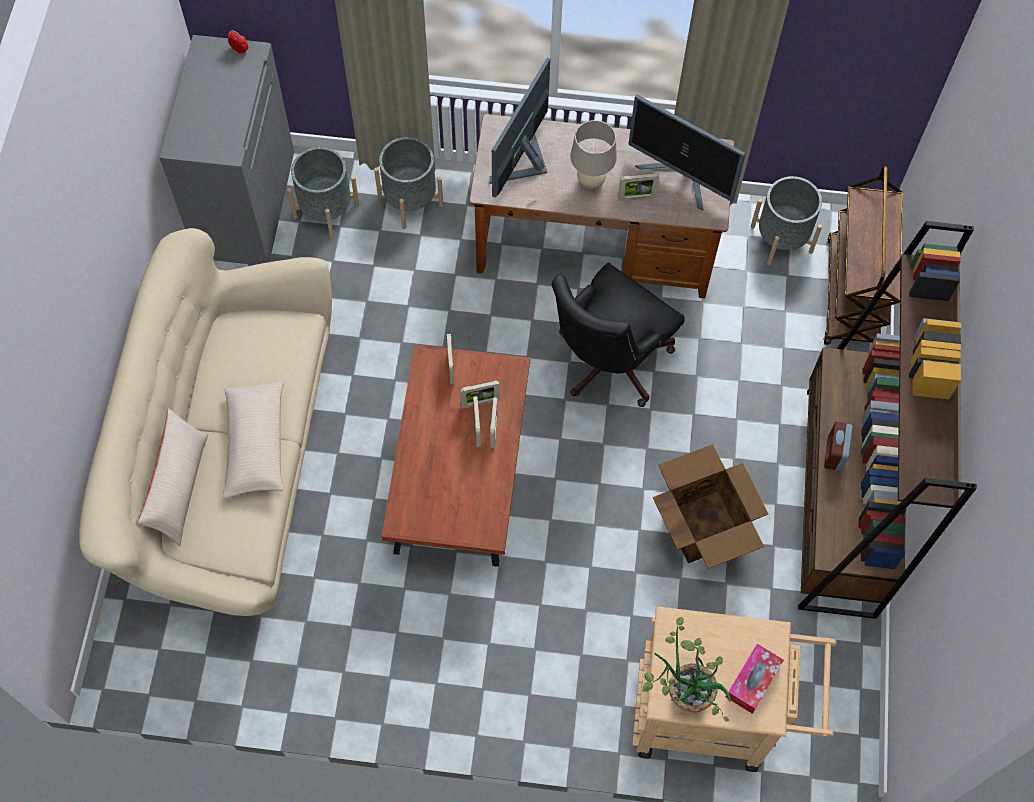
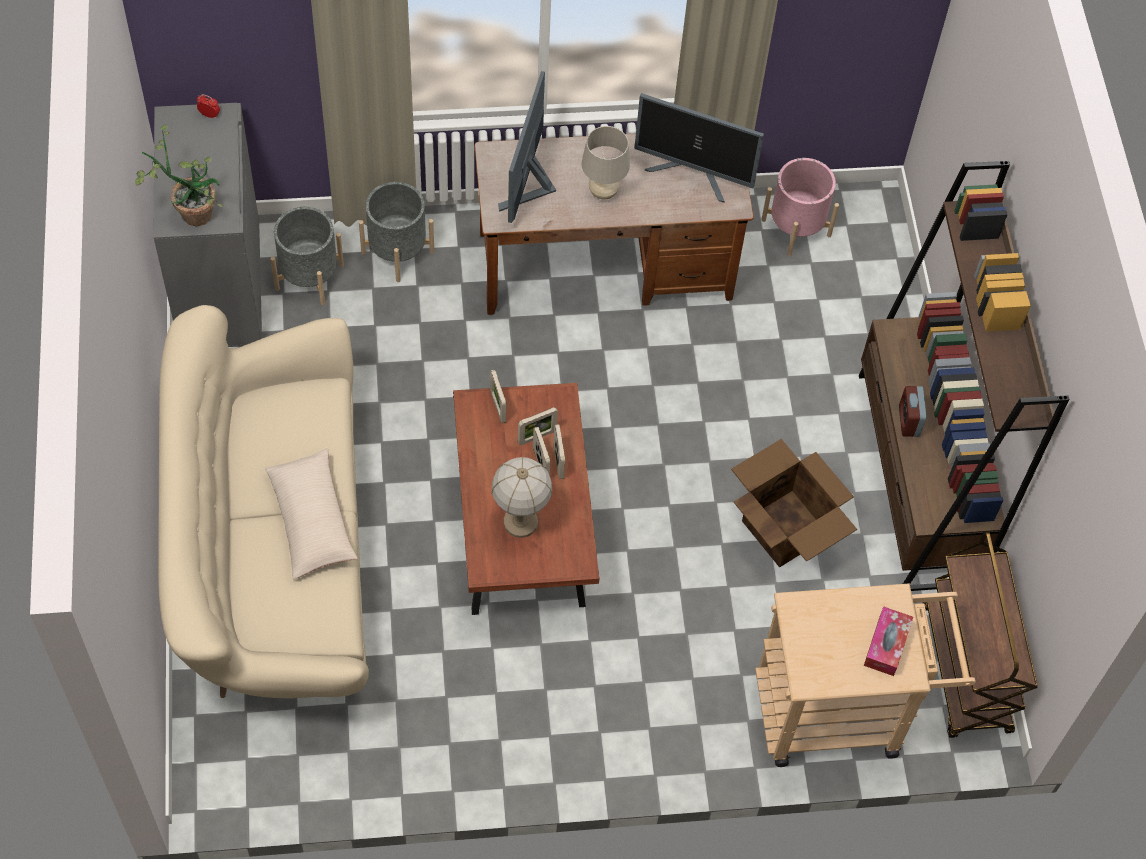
camera: 15 degrees left, 5 degrees down
beige pillow [138,408,208,546] -> none
black office chair [552,262,685,407] -> none
picture frame [618,173,660,201] -> none
potted plant [643,617,731,722] -> potted plant moved to [135,125,223,227]
grey planter [750,176,822,265] -> pink planter [761,158,839,256]
brown cart [824,166,903,345] -> brown cart moved to [923,531,1038,738]
none -> table lamp [491,457,552,538]

